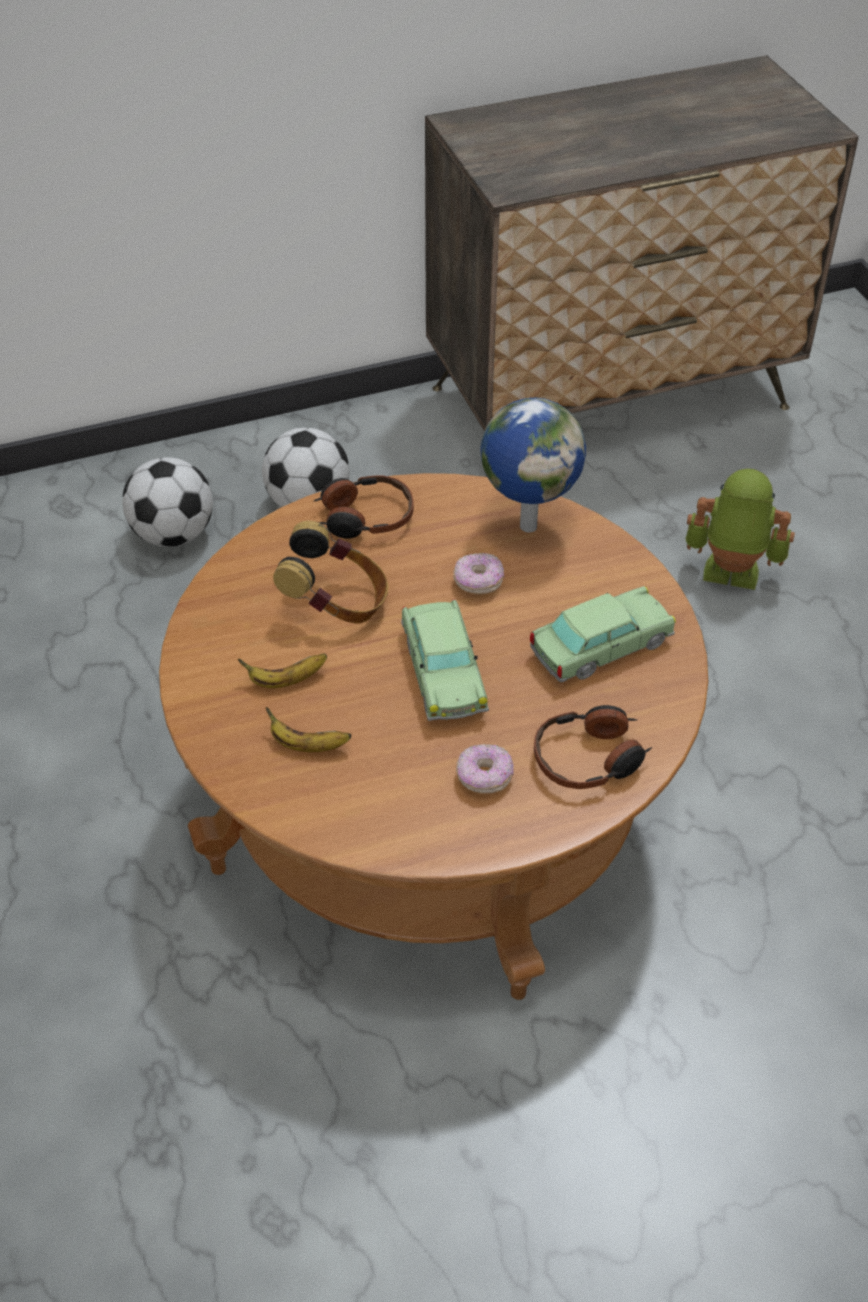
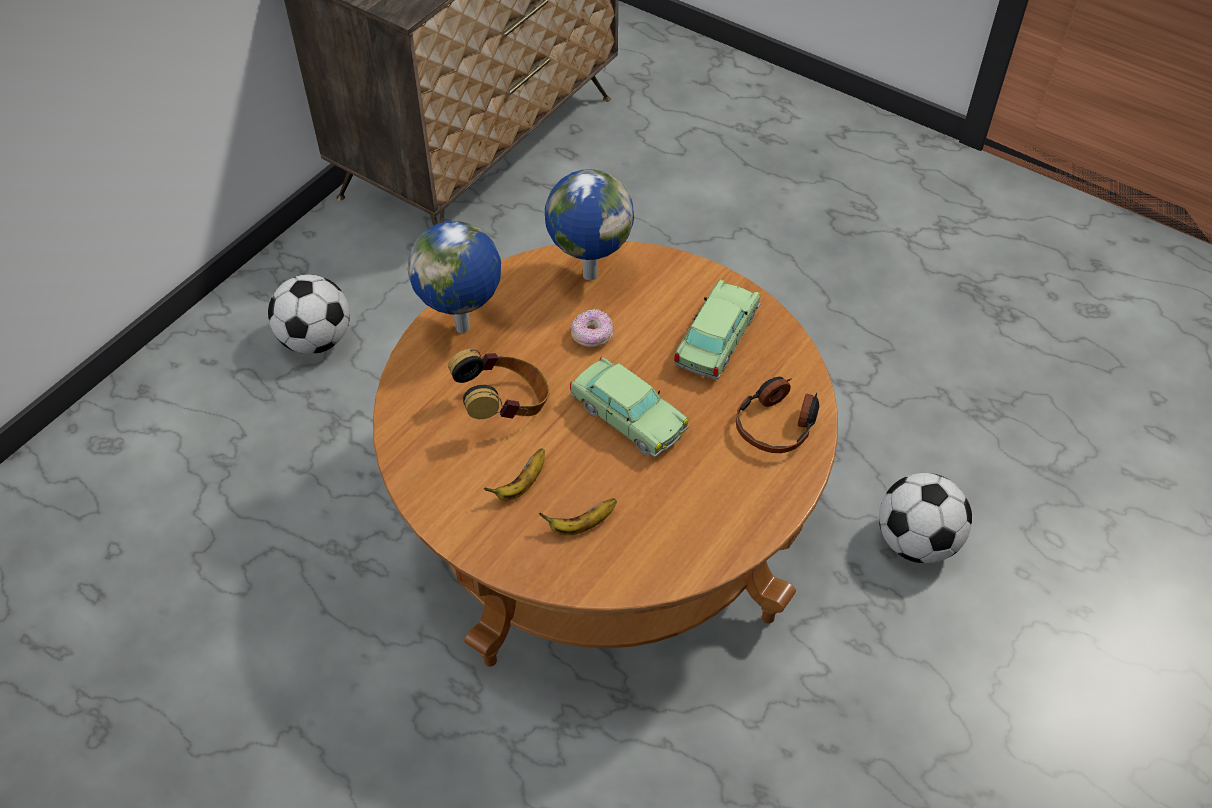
camera: 35 degrees left, 5 degrees up
football [123,457,213,547] -> football moved to [879,473,972,563]
headphones [313,475,414,539] -> globe [408,221,501,333]
donut [456,744,513,794] -> none
toy robot [686,469,795,590] -> none

